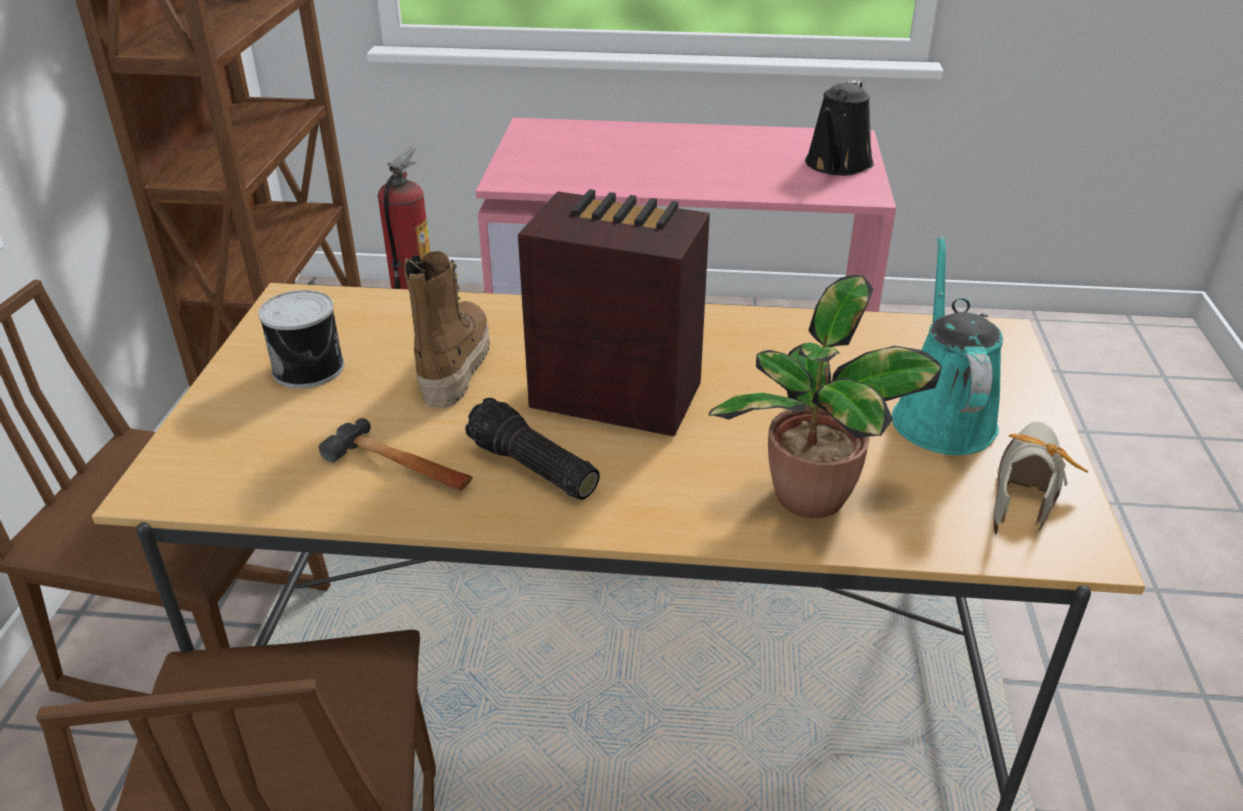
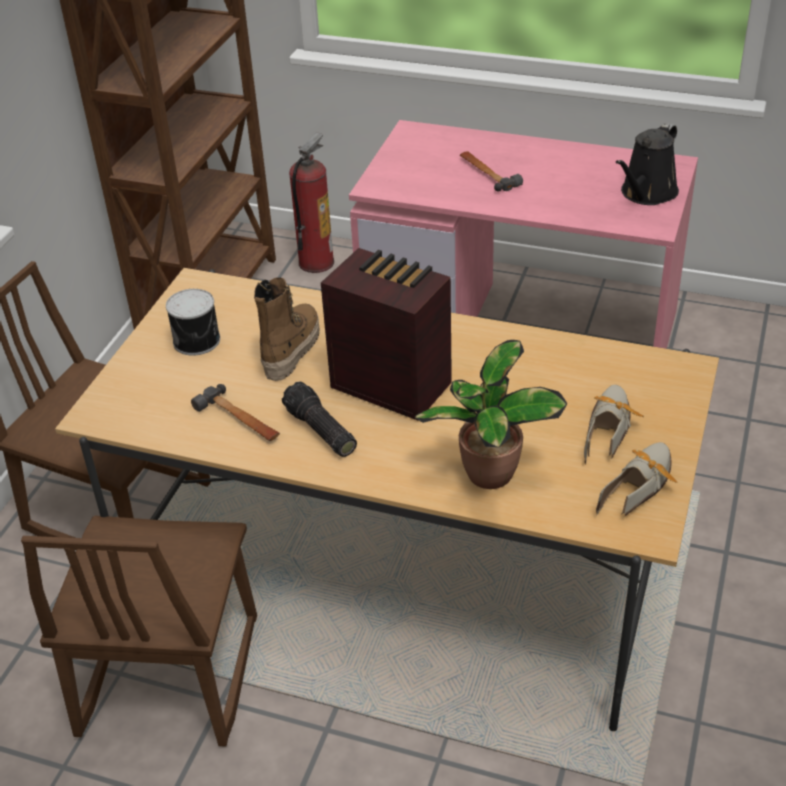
camera: 15 degrees right, 5 degrees up
turquoise watering can [892,236,1003,455] -> shoe [584,385,644,465]
none -> hammer [460,151,523,192]

